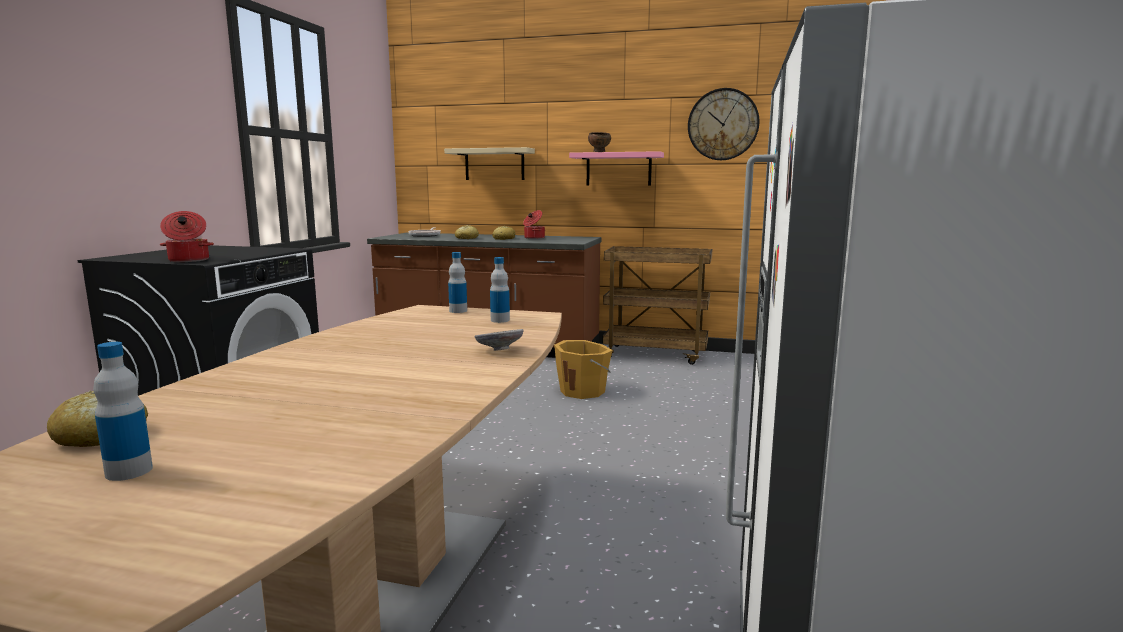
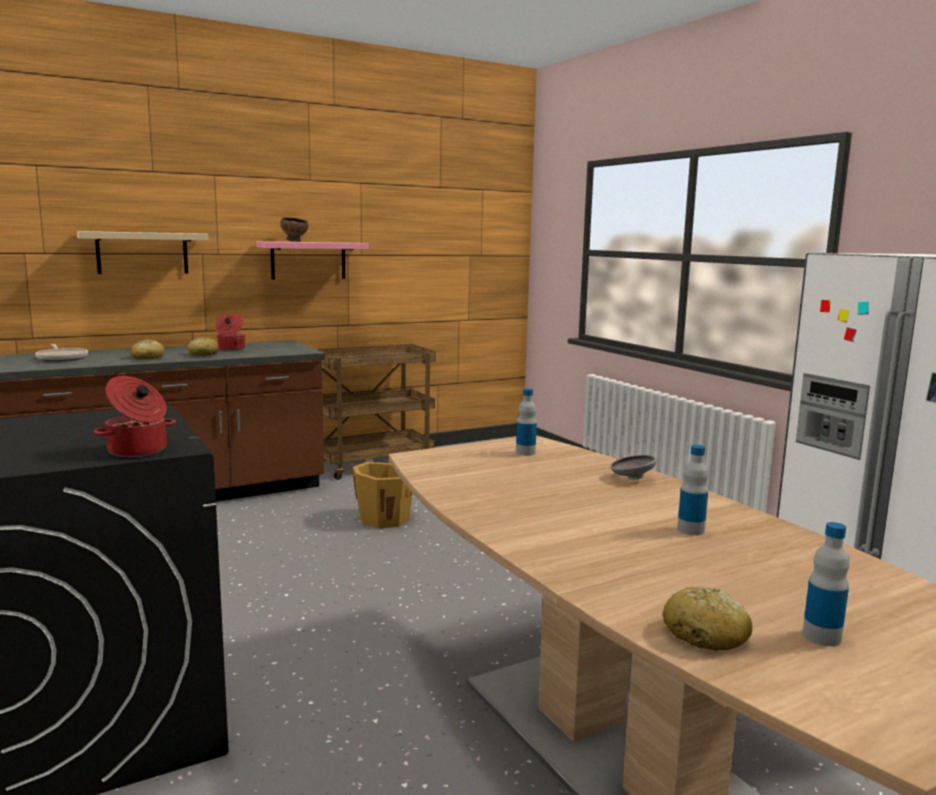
camera: 45 degrees left, 0 degrees up
bottle [448,252,467,313] -> bottle moved to [677,445,708,536]
wall clock [688,88,760,160] -> none

